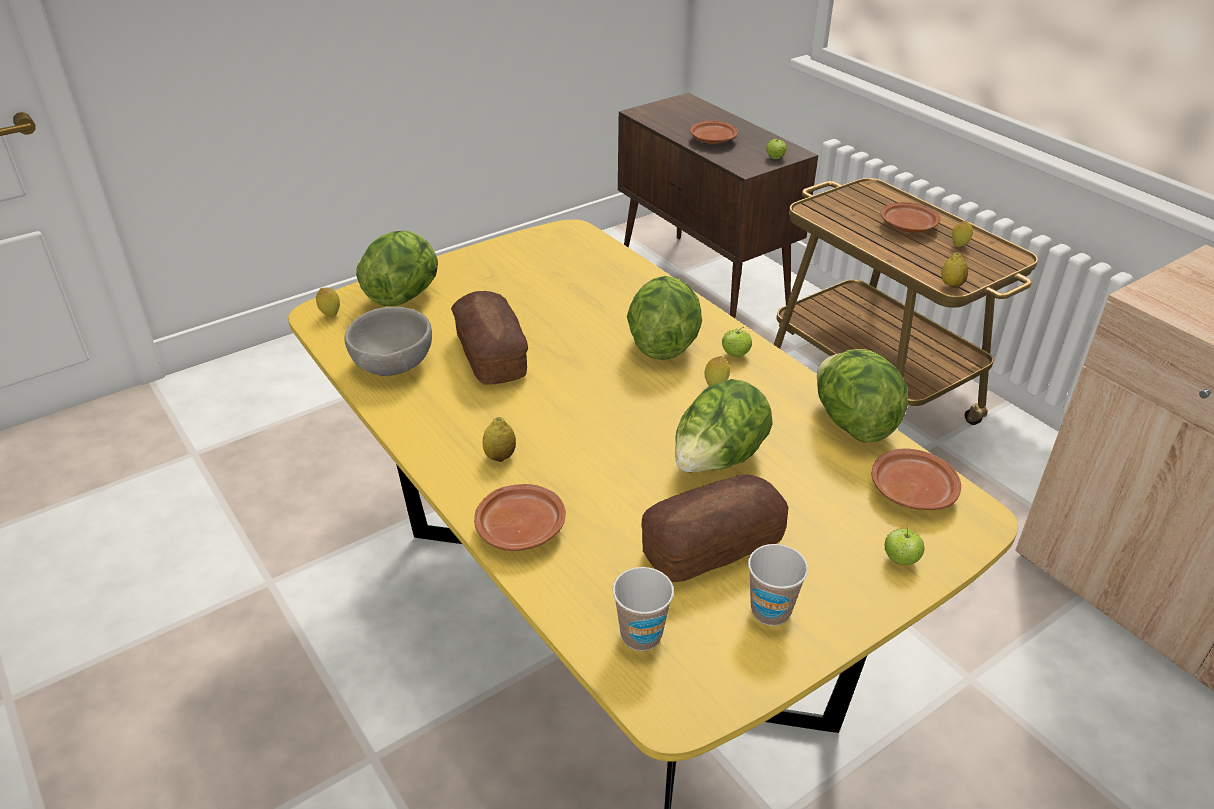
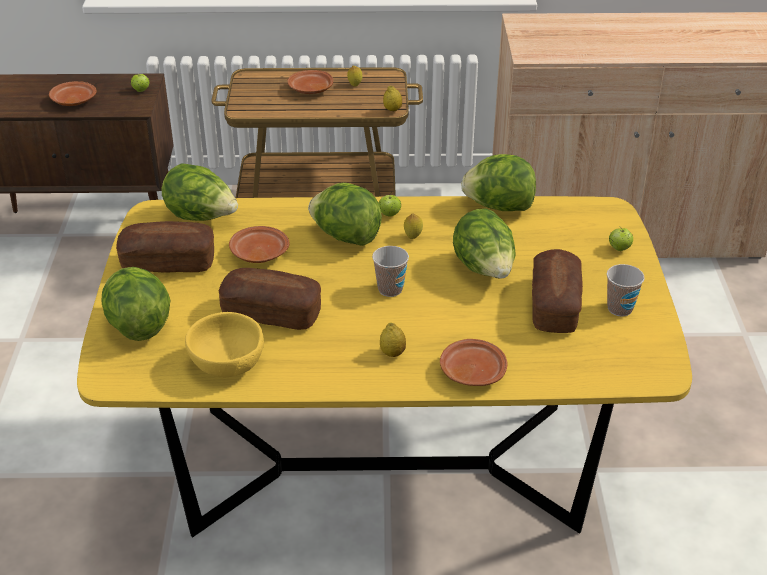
camera: 55 degrees left, 0 degrees up
lemon [316,288,340,317] -> none
grey bowl [344,307,432,376] -> yellow bowl [185,312,264,377]
cup [613,567,674,651] -> cup moved to [372,246,409,297]
brown plate [872,448,961,510] -> brown plate moved to [229,226,290,263]
none -> bread [116,221,214,273]
none -> lettuce [162,163,238,221]

